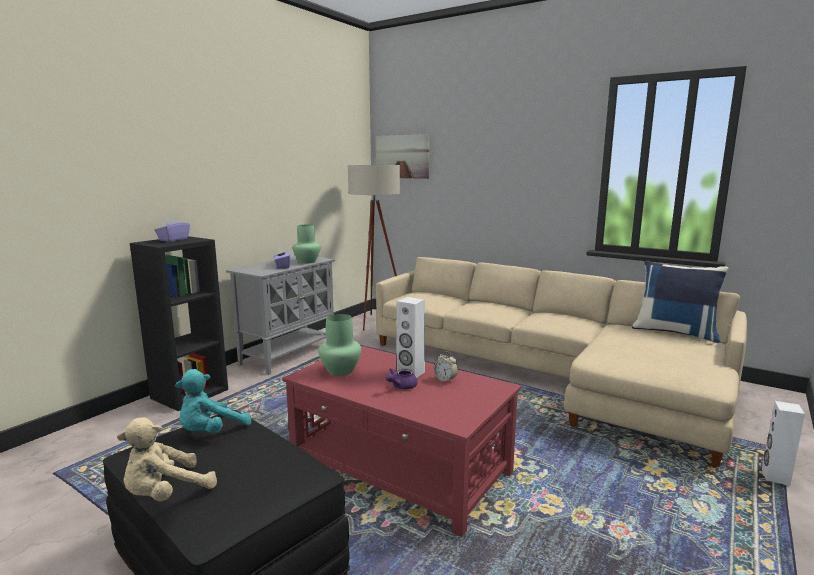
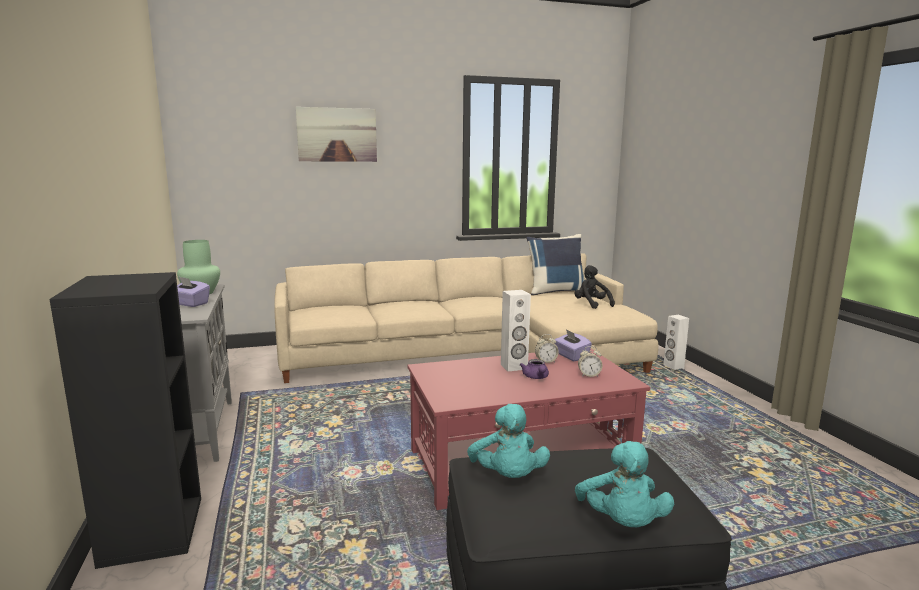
camera: 50 degrees left, 0 degrees up
beige plush toy [117,417,217,501] -> turquoise plush toy [575,441,674,528]
purple tissue box [154,217,190,242] -> purple tissue box moved to [554,329,592,361]
green vase [318,314,361,376] -> none
beige floor lamp [348,165,400,331] -> none
picture [376,134,430,179] -> picture moved to [296,107,377,162]
none -> black plush toy [575,265,615,309]
none -> alarm clock [578,346,603,377]

